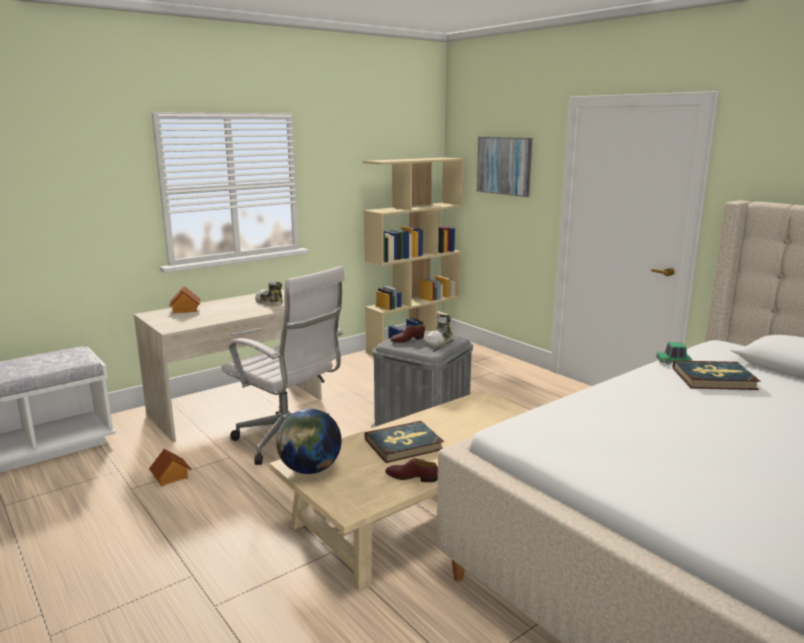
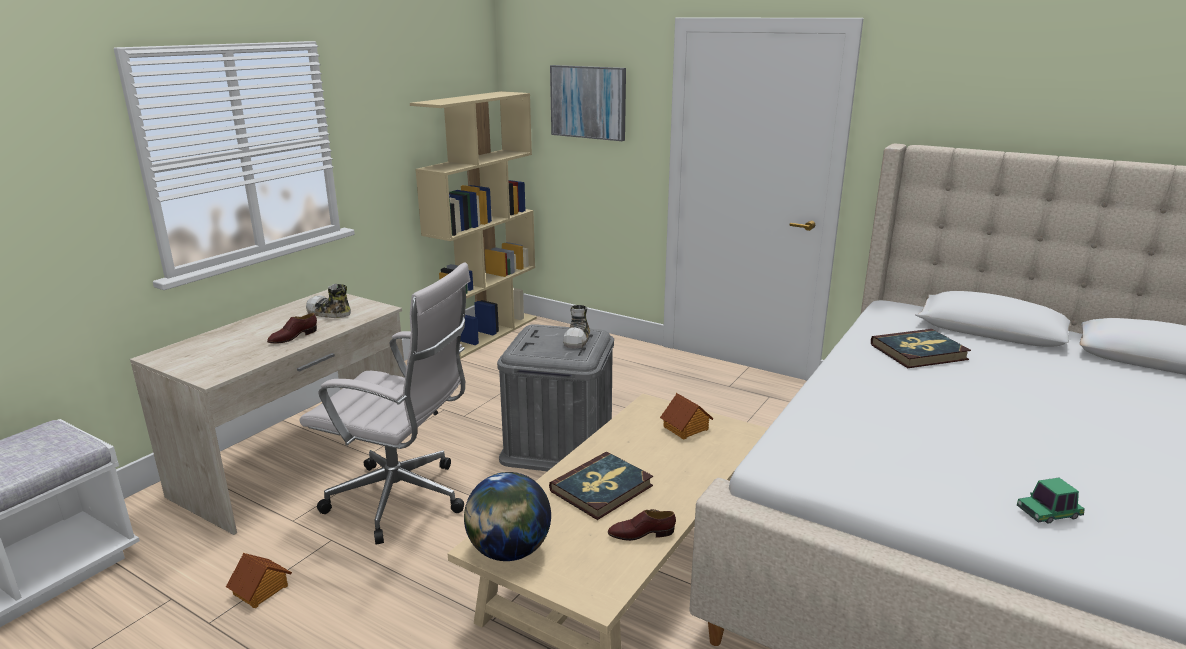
camera: 20 degrees left, 5 degrees up
toy house [169,286,200,314] -> toy house moved to [660,393,714,439]
brown shoe [390,324,425,343] -> brown shoe moved to [267,313,317,343]
toy car [656,342,692,365] -> toy car moved to [1017,478,1085,524]

